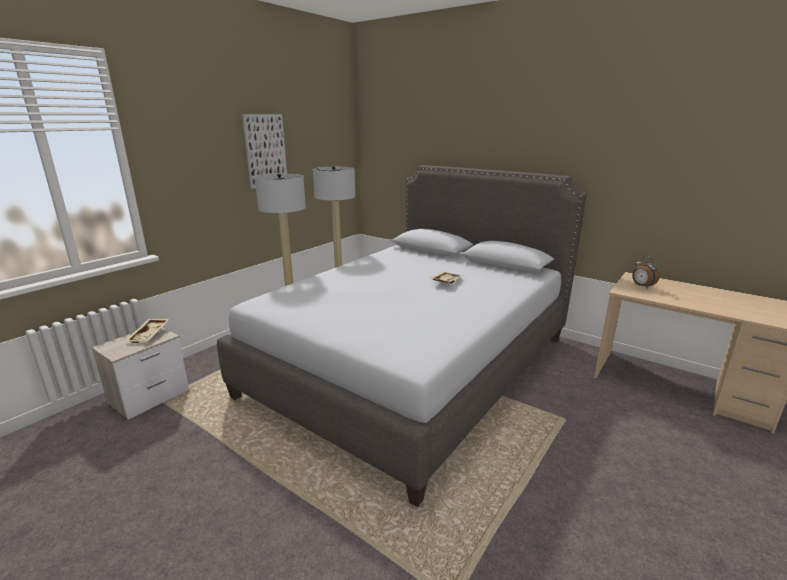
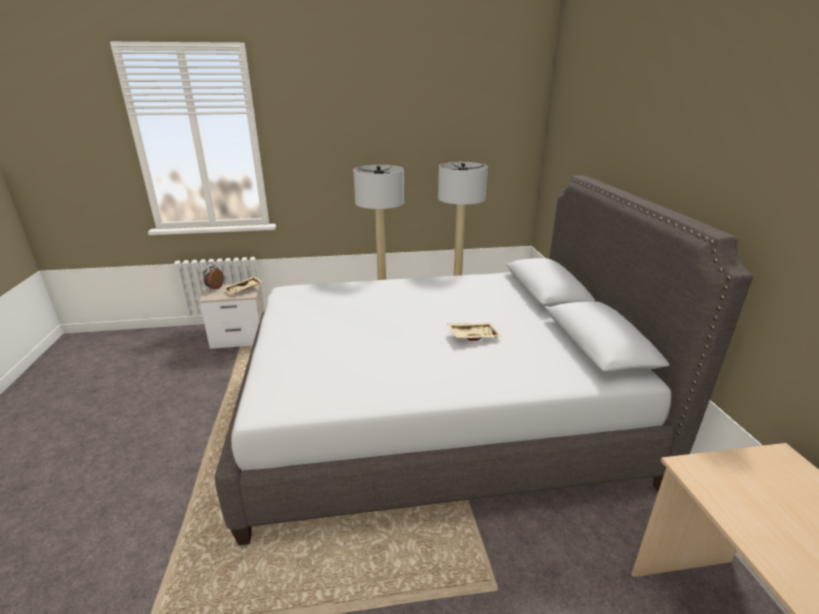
camera: 45 degrees right, 5 degrees up
picture [242,114,287,189] -> none
alarm clock [632,256,660,289] -> alarm clock moved to [203,262,224,290]

